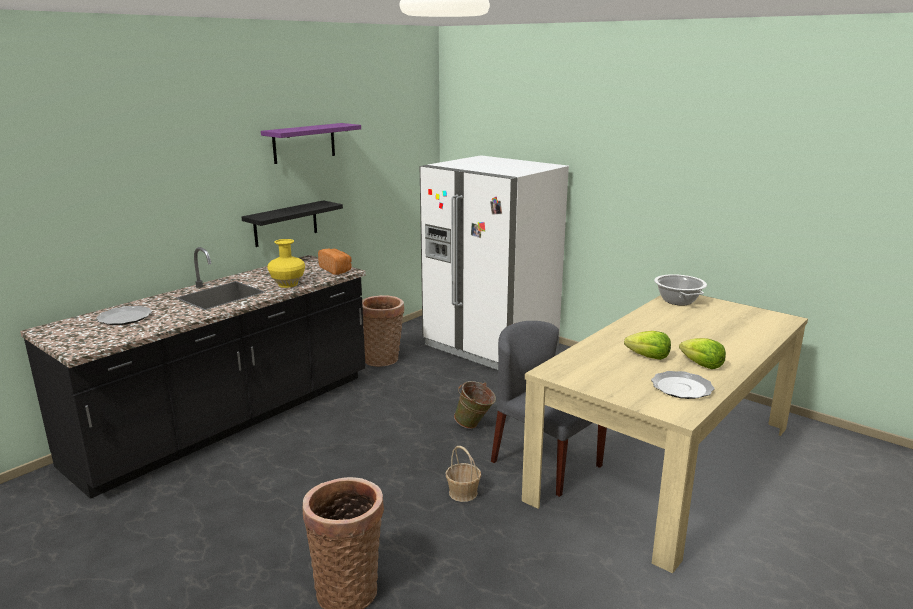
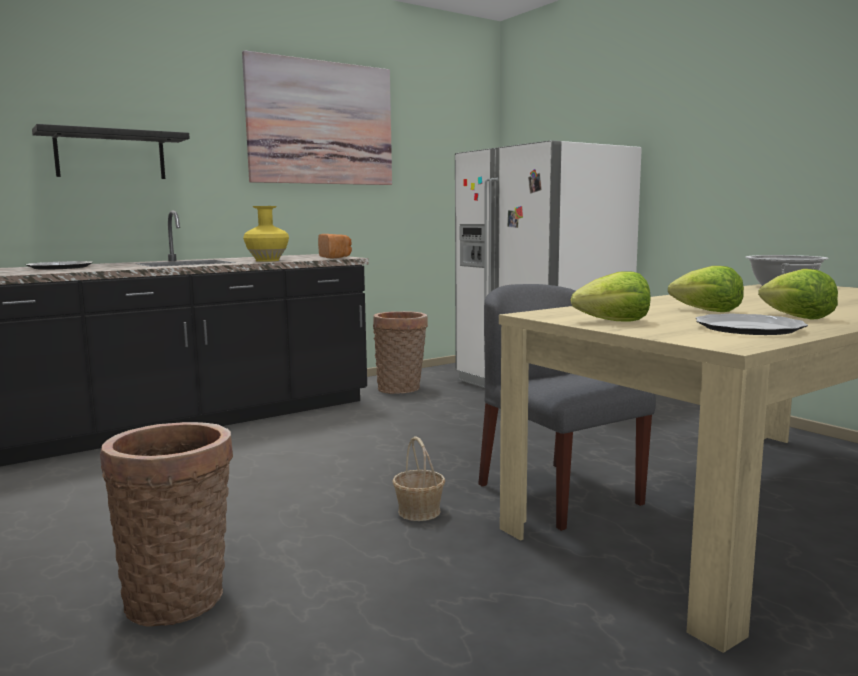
camera: 15 degrees right, 10 degrees down
black shelf [241,200,343,247] -> black shelf moved to [32,124,190,179]
purple shelf [261,123,361,164] -> picture [242,50,392,185]
green bucket [454,381,496,429] -> none
none -> lettuce [571,271,650,322]

